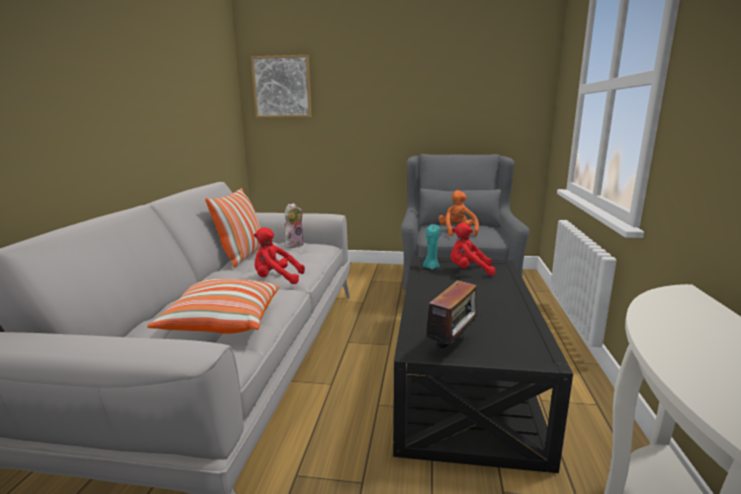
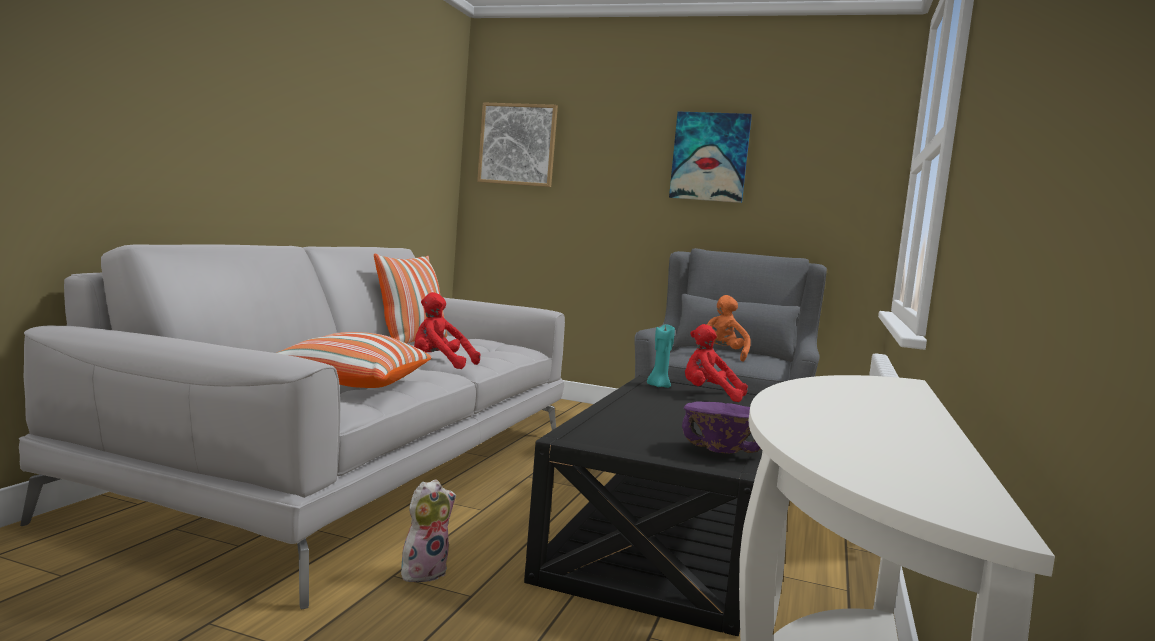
camera: 10 degrees right, 10 degrees down
plush toy [284,203,304,248] -> plush toy moved to [401,479,456,582]
radio [421,280,481,351] -> none
none -> picture [669,111,752,203]
none -> purple bowl [682,401,761,454]

